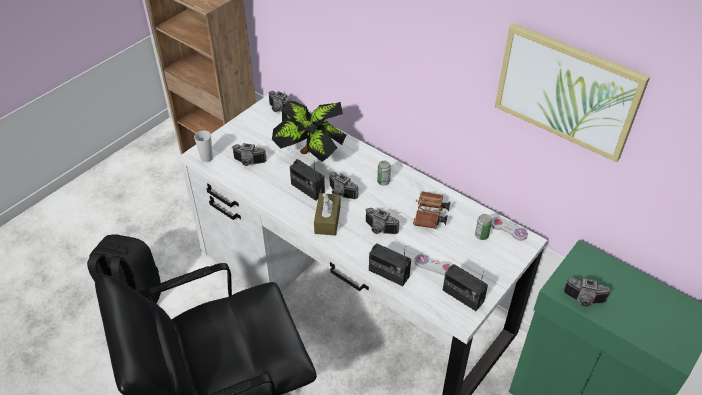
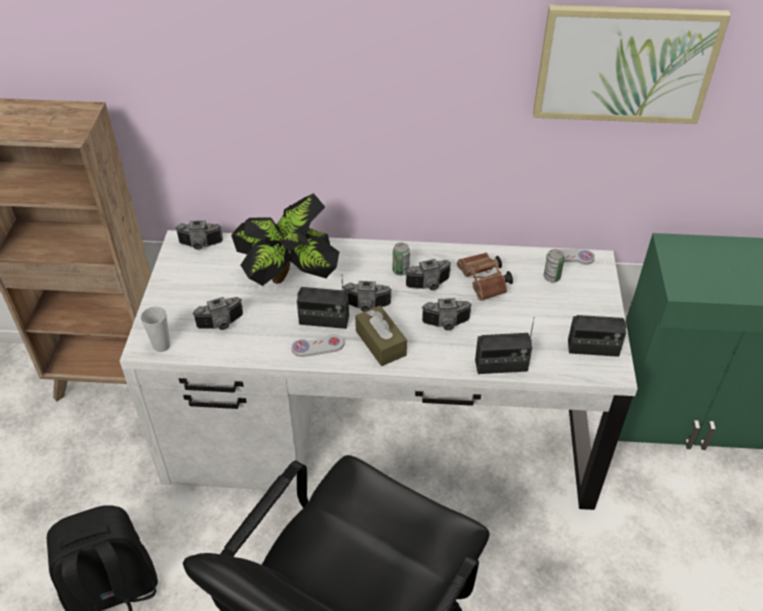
camera: 35 degrees left, 0 degrees up
white game controller [414,254,453,275] -> white game controller moved to [291,334,344,357]
camera [564,278,611,307] -> camera moved to [406,259,451,290]

